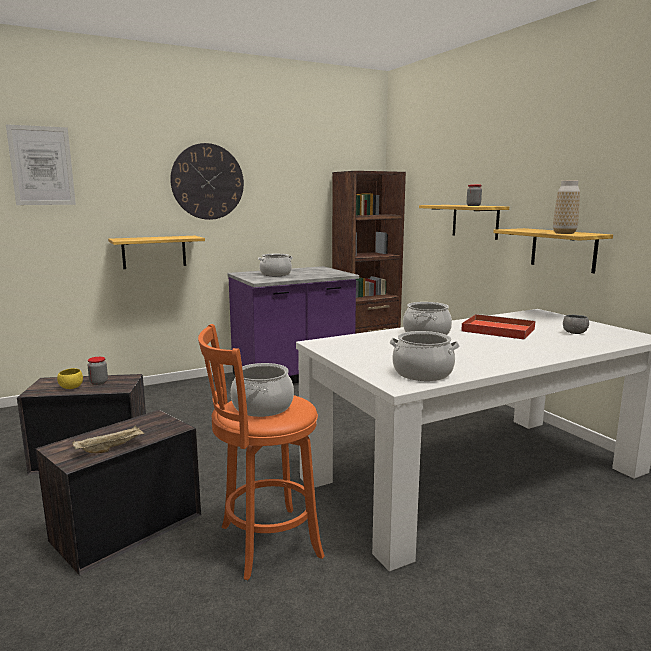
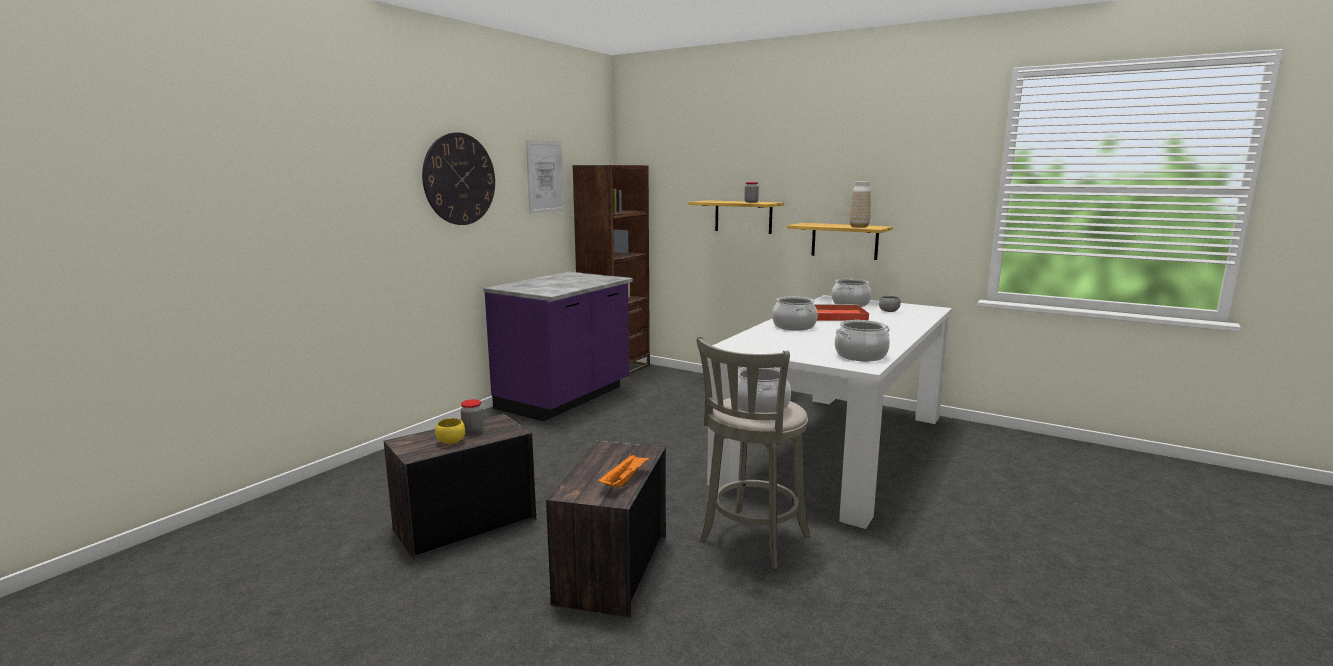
camera: 30 degrees left, 0 degrees up
picture [6,124,76,205] -> picture moved to [526,140,564,214]
beige tray [72,425,145,453] -> orange tray [598,454,650,488]
shelf [108,236,205,269] -> none
orange stool [198,324,324,580] -> grey stool [696,336,810,570]
cooking pot [258,254,293,276] -> cooking pot moved to [832,279,871,307]

